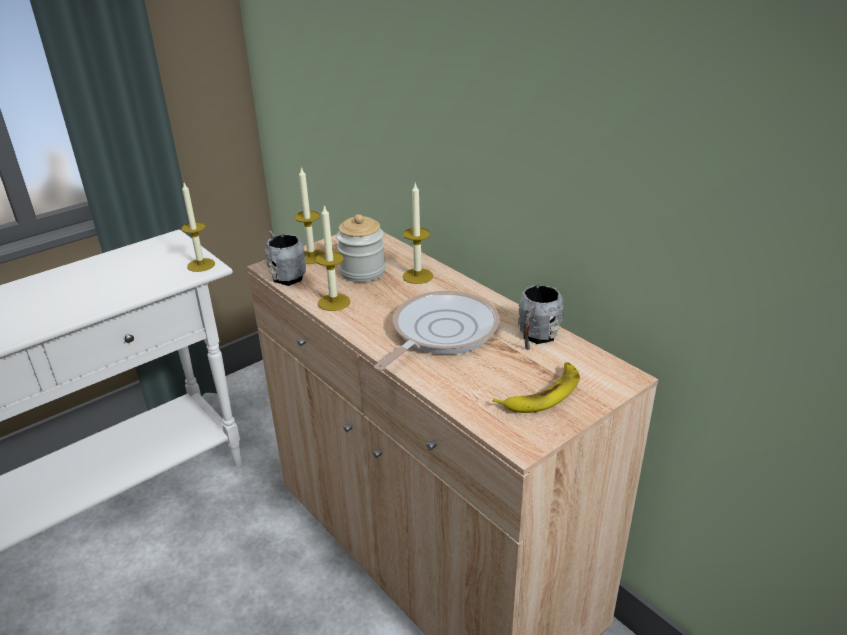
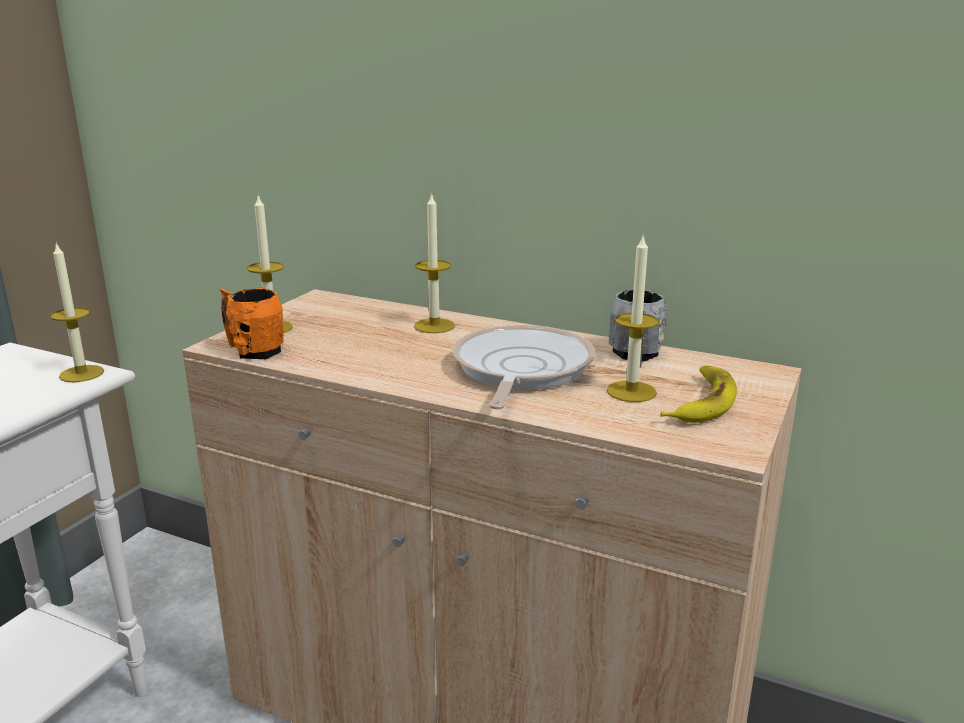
camera: 25 degrees left, 10 degrees down
grey mug [265,230,306,286] -> orange mug [220,288,284,359]
candle [315,205,350,311] -> candle moved to [607,233,659,402]
jar [336,214,385,282] -> none

